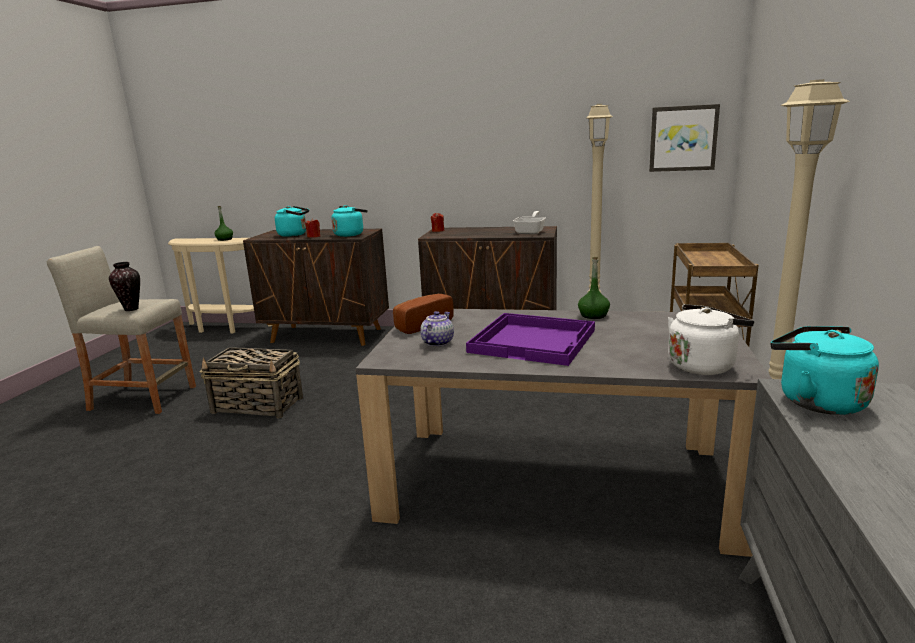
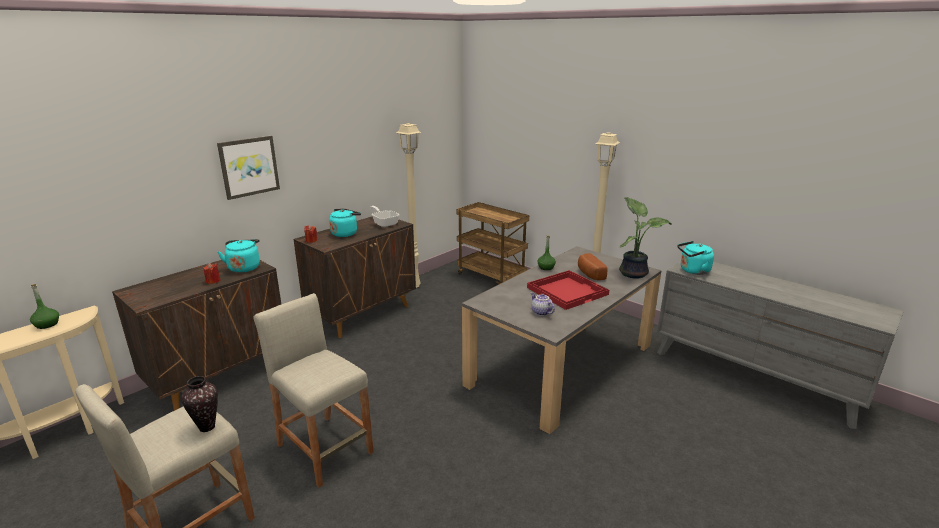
camera: 60 degrees left, 5 degrees up
basket [200,347,303,419] -> beige stool [253,293,374,487]
turquoise kettle [275,206,309,237] -> turquoise kettle moved to [329,209,361,237]
bread [393,294,454,334] -> bread moved to [578,253,607,280]
purple tray [466,313,595,366] -> red tray [527,270,609,310]
picture [649,104,720,172] -> picture moved to [217,136,280,200]
white kettle [668,304,754,375] -> potted plant [619,197,672,279]

